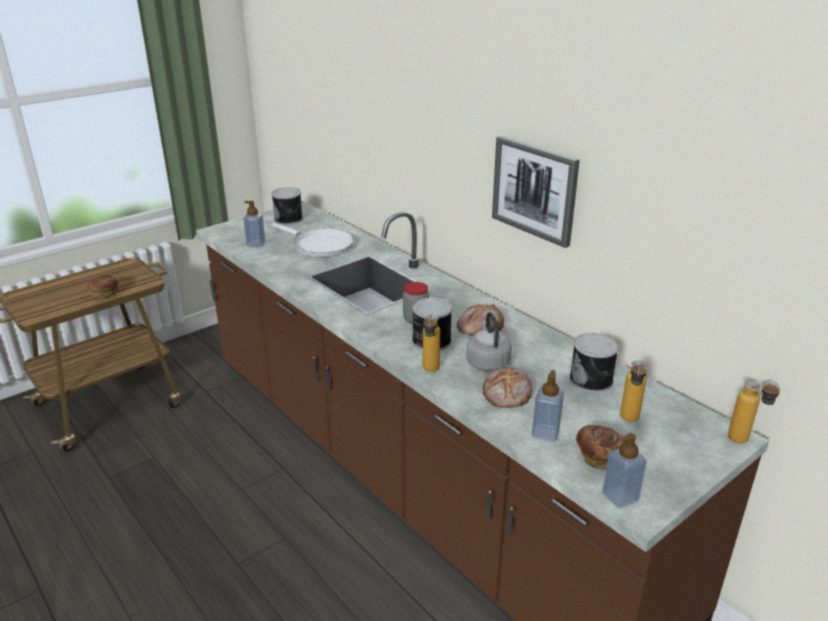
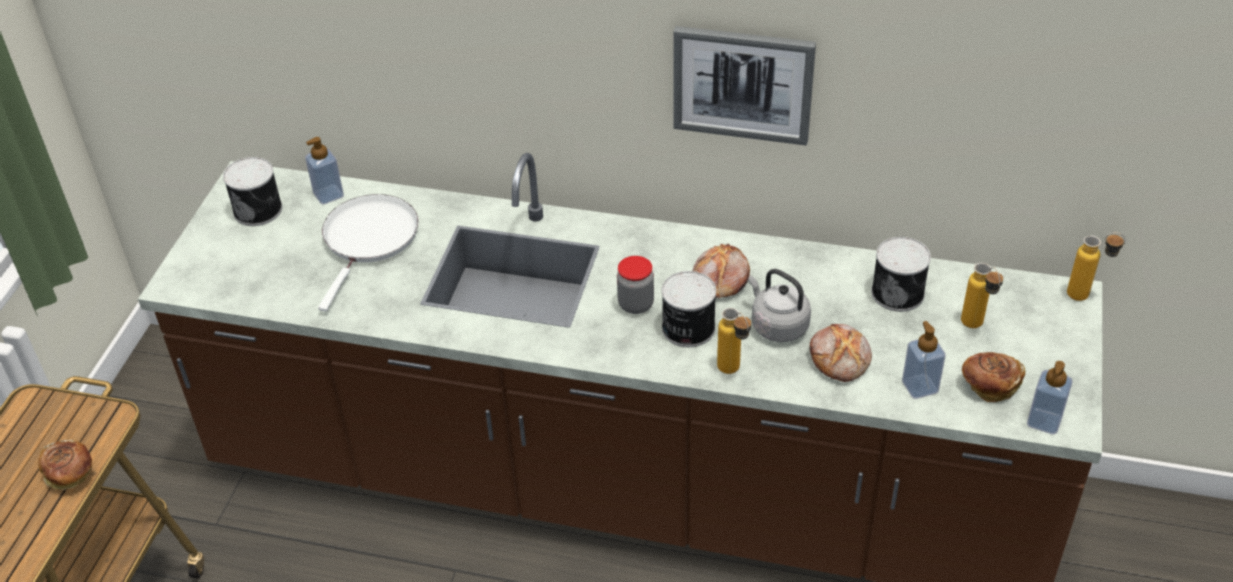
camera: 35 degrees left, 15 degrees up
soap dispenser [243,201,265,247] -> soap dispenser moved to [305,137,344,204]
white frying pan [271,223,354,257] -> white frying pan turned 75 degrees counterclockwise [318,194,418,311]

